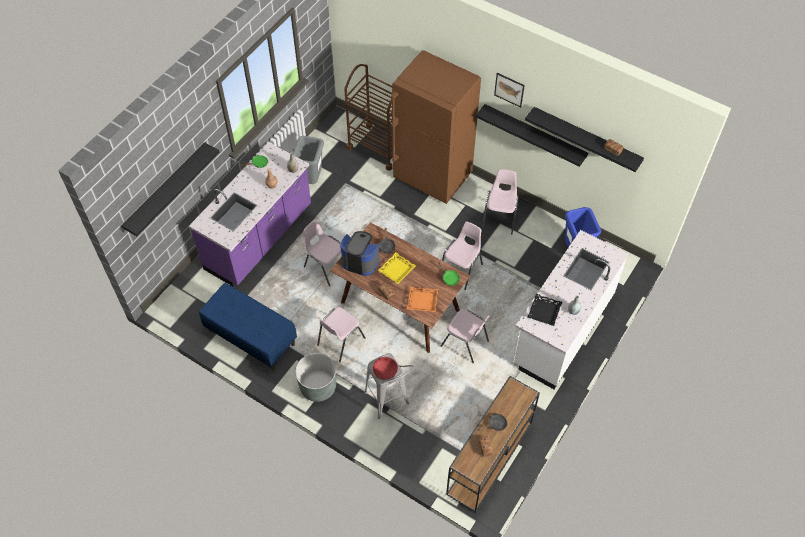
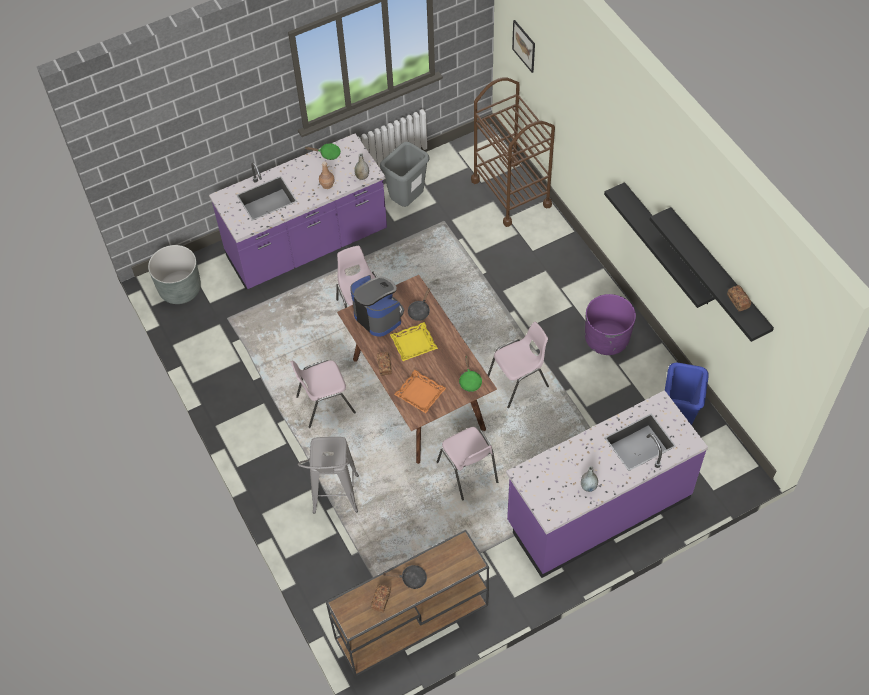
camera: 30 degrees right, 0 degrees up
black shelf [121,143,220,236] -> none
blue bench [199,283,297,371] -> none
grey planter [295,353,336,402] -> grey planter moved to [148,245,201,304]
red bowl [373,357,398,380] -> none
brown fridge [392,50,481,204] -> none
pink chair [482,169,519,234] -> purple planter [585,294,636,355]
picture [494,73,525,108] -> picture moved to [512,20,535,73]
white counter [512,230,628,389] -> purple counter [506,390,708,578]
black tray [528,294,562,326] -> none

